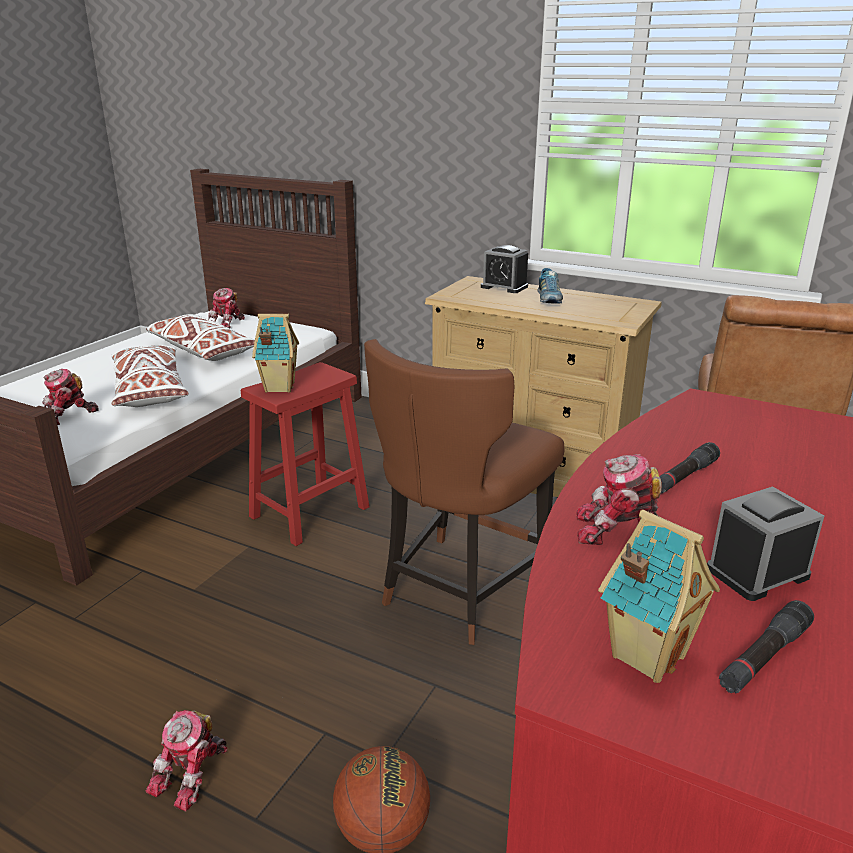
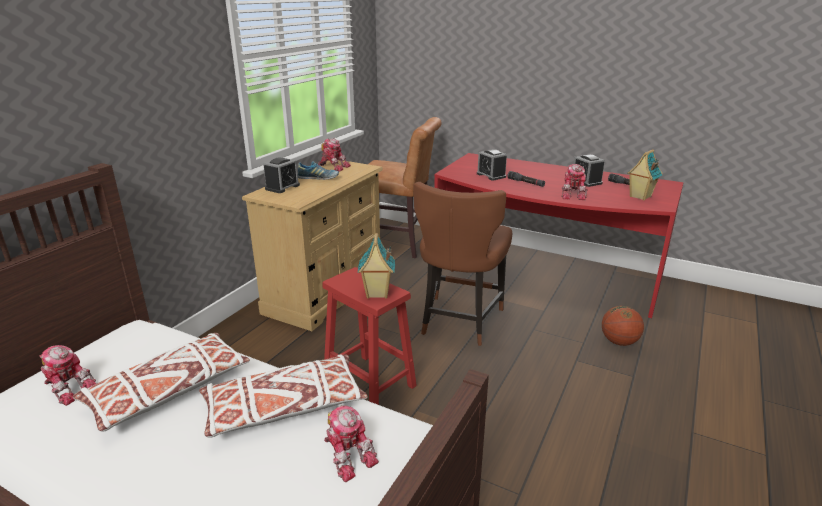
camera: 90 degrees left, 0 degrees up
toy robot [146,710,228,812] -> toy robot moved to [318,138,351,171]
brown chair [364,339,565,645] -> brown chair turned 75 degrees clockwise [413,182,512,346]
none -> alarm clock [477,149,507,180]

